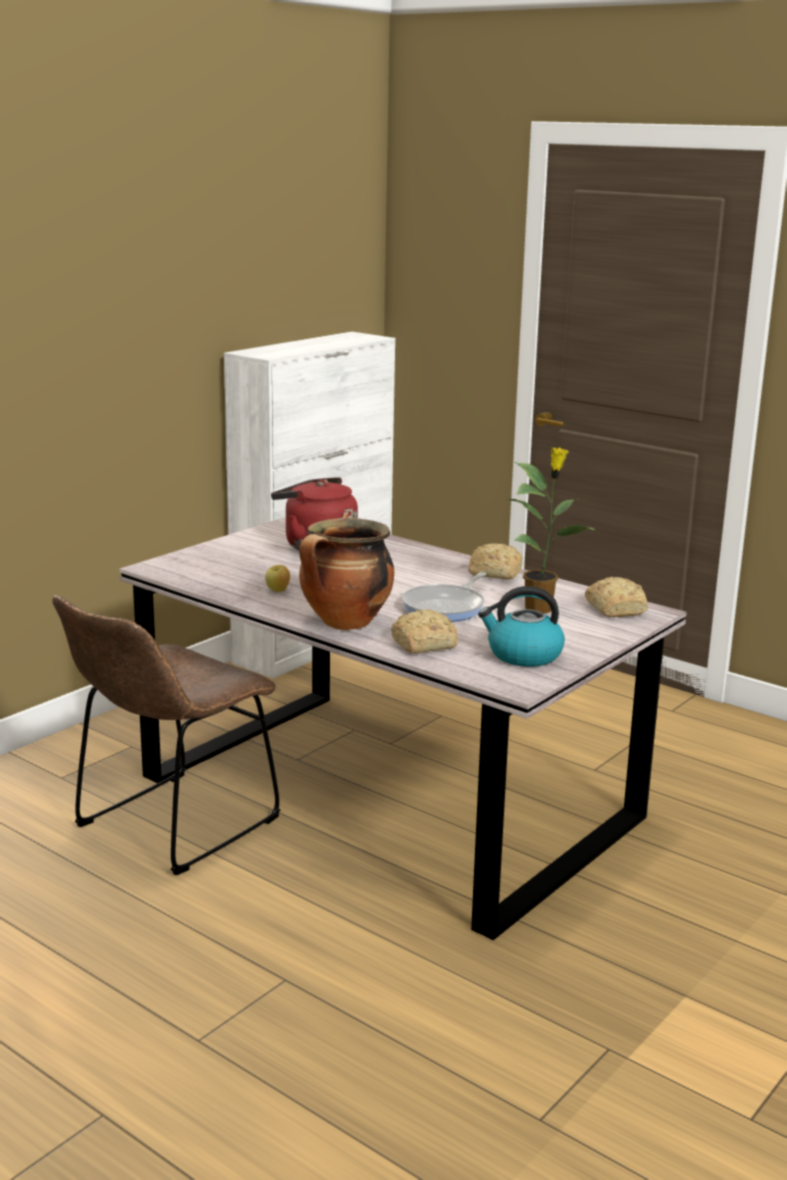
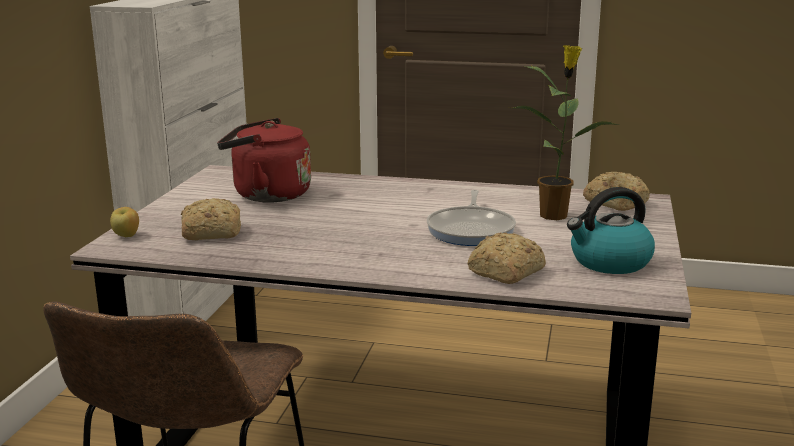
camera: 25 degrees left, 0 degrees up
apple [265,565,290,592] -> apple moved to [110,207,139,237]
cooking pot [299,518,394,630] -> none
bread [468,543,523,580] -> bread moved to [181,198,241,240]

